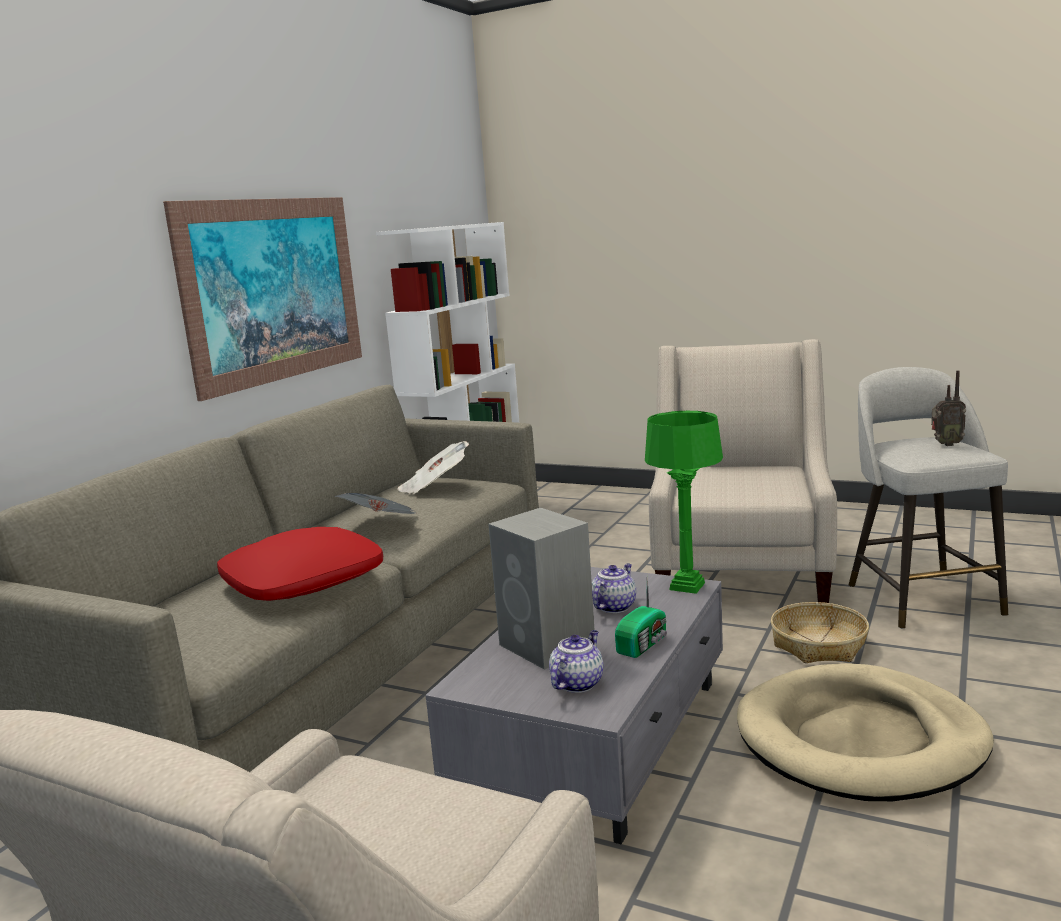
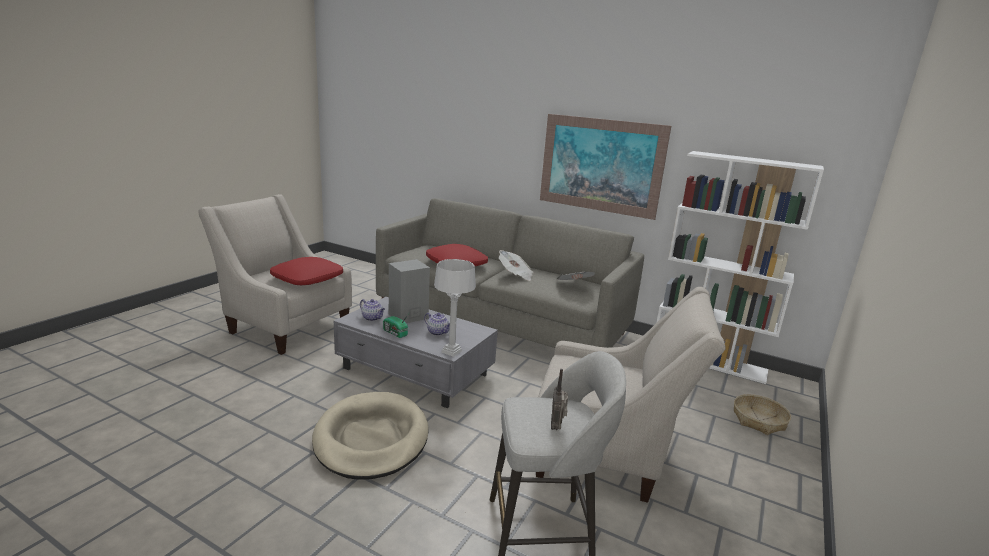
camera: 90 degrees right, 5 degrees up
green table lamp [645,411,723,594] -> grey table lamp [434,259,476,357]
basket [771,602,869,663] -> basket moved to [734,394,791,435]
none -> red pillow [270,257,343,285]

